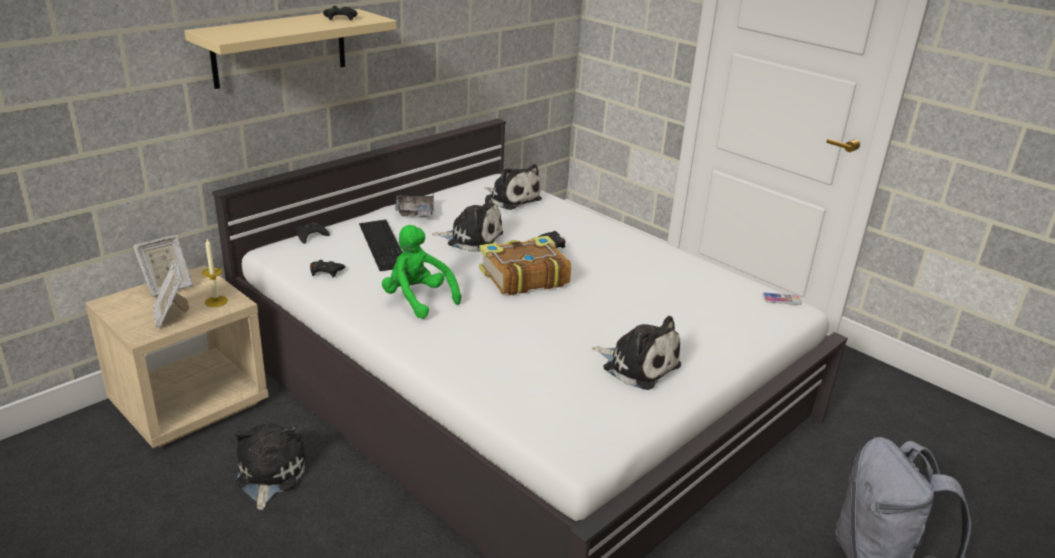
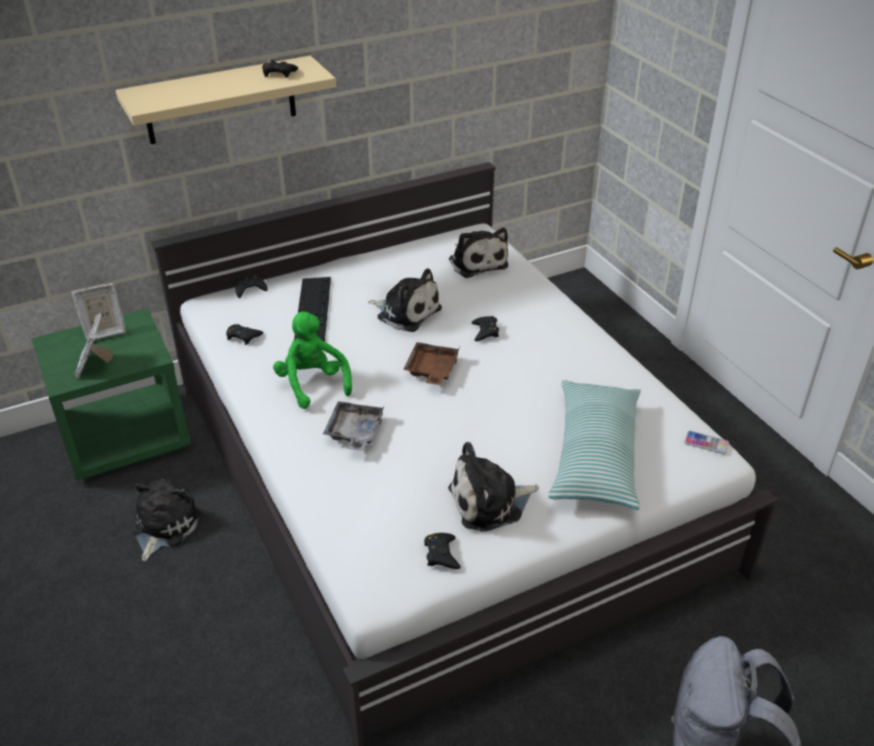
camera: 20 degrees right, 10 degrees up
beige nightstand [85,265,269,448] -> green nightstand [32,308,191,480]
candle [202,239,228,307] -> none
grey tray [395,193,434,217] -> grey tray moved to [323,401,384,451]
book [479,236,571,295] -> brown tray [403,342,459,385]
plush toy [592,316,681,390] -> plush toy turned 105 degrees clockwise [448,442,539,532]
none -> black game controller [424,533,461,569]
none -> pillow [548,380,641,510]

